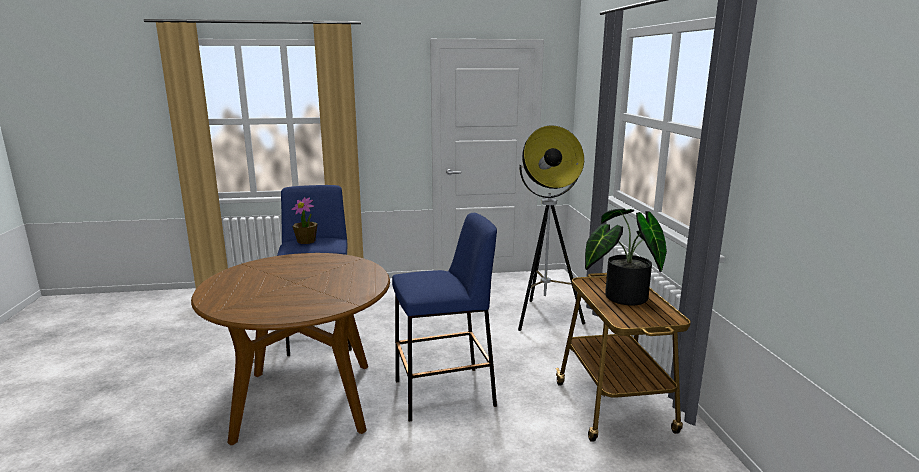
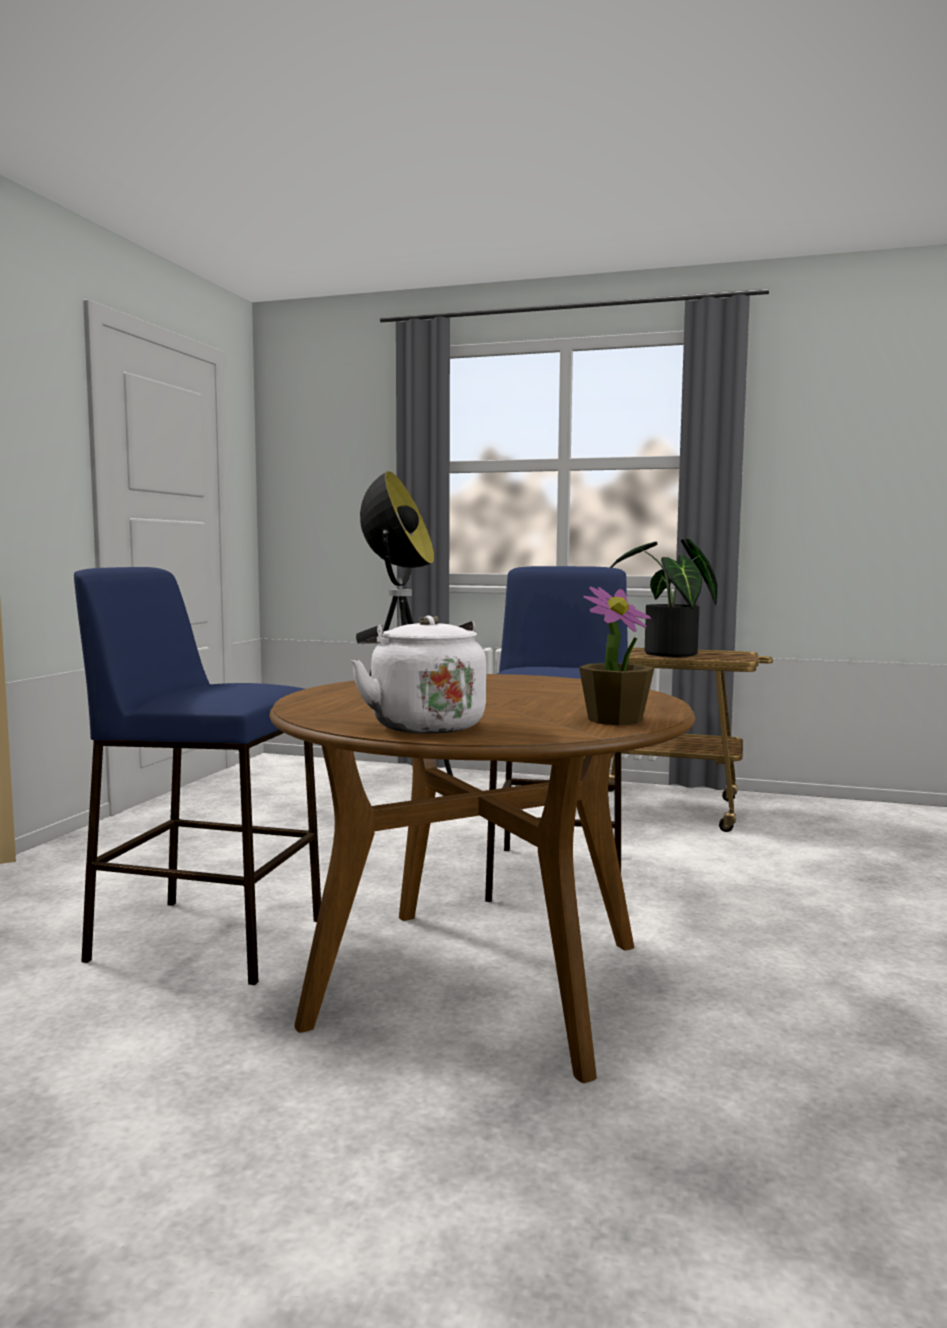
camera: 65 degrees left, 10 degrees down
potted plant [291,197,318,244] -> potted plant moved to [579,587,654,725]
none -> white kettle [350,615,486,734]

